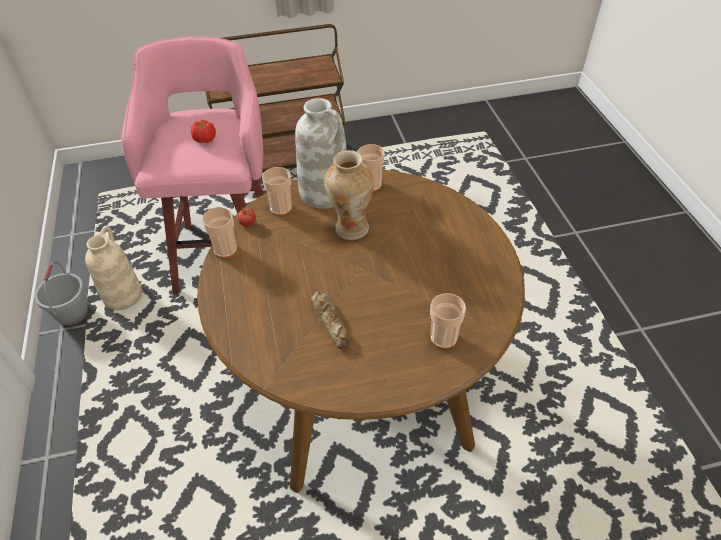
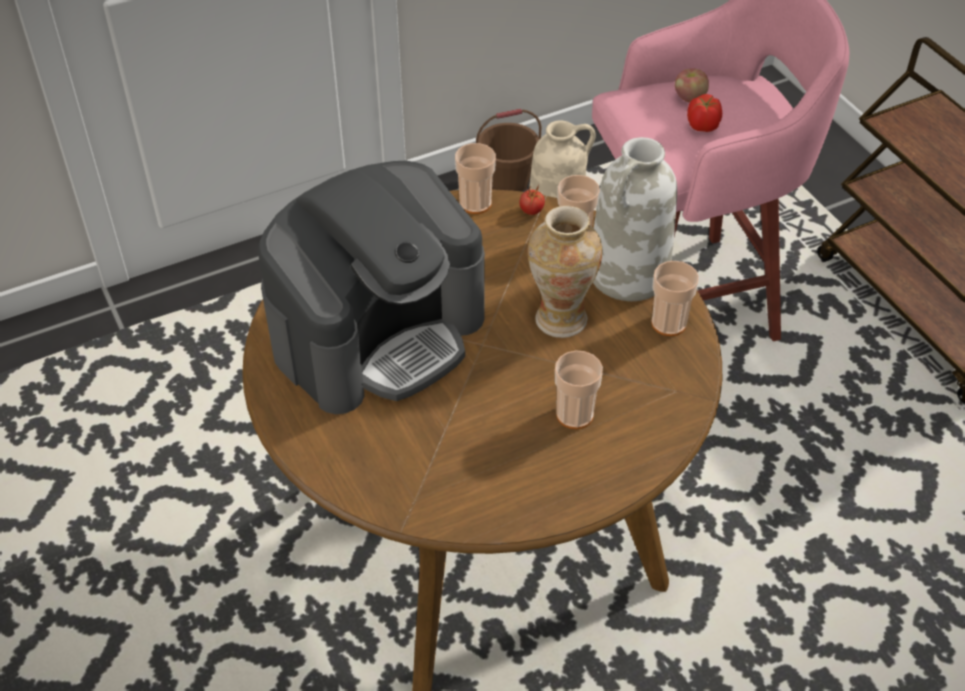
camera: 75 degrees right, 0 degrees up
grey bucket [34,261,88,326] -> brown bucket [476,109,541,192]
bread [311,291,351,350] -> coffee machine [258,161,485,414]
cup [430,293,466,349] -> cup moved to [555,350,603,429]
none -> apple [675,68,709,103]

